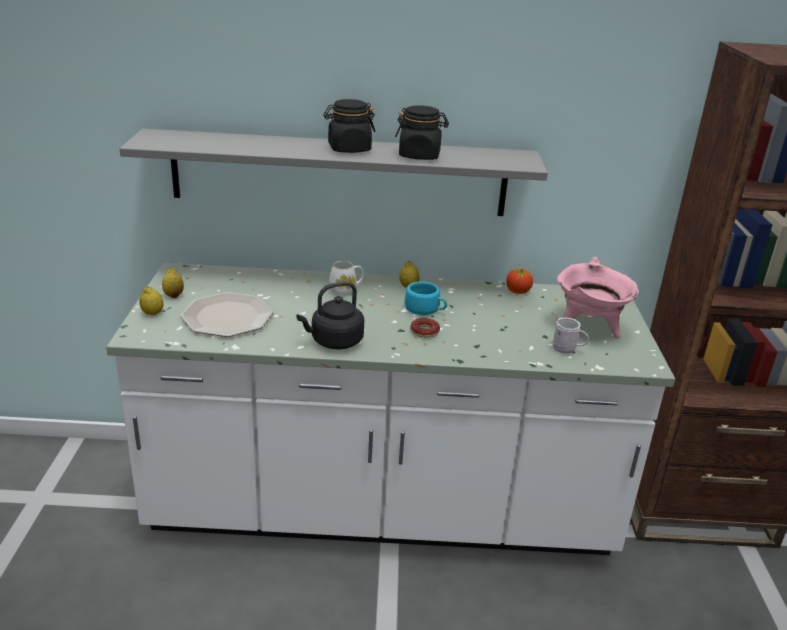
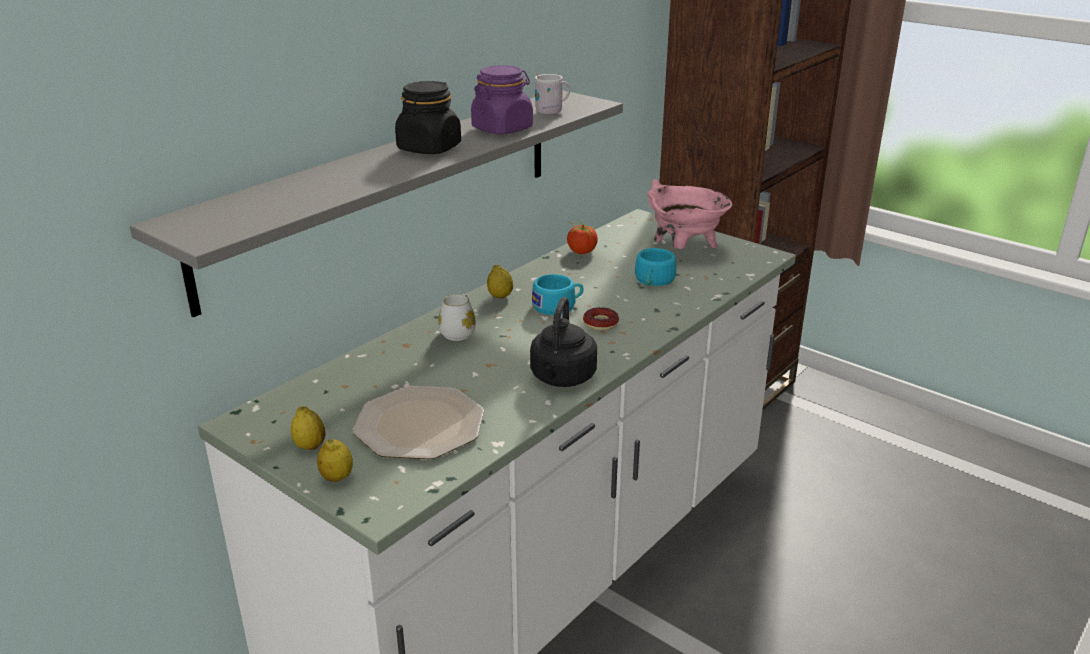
camera: 50 degrees left, 0 degrees up
black jar [395,105,449,160] -> purple jar [471,65,533,134]
white mug [553,313,589,354] -> white mug moved to [535,70,570,115]
none -> turquoise cup [635,248,676,286]

